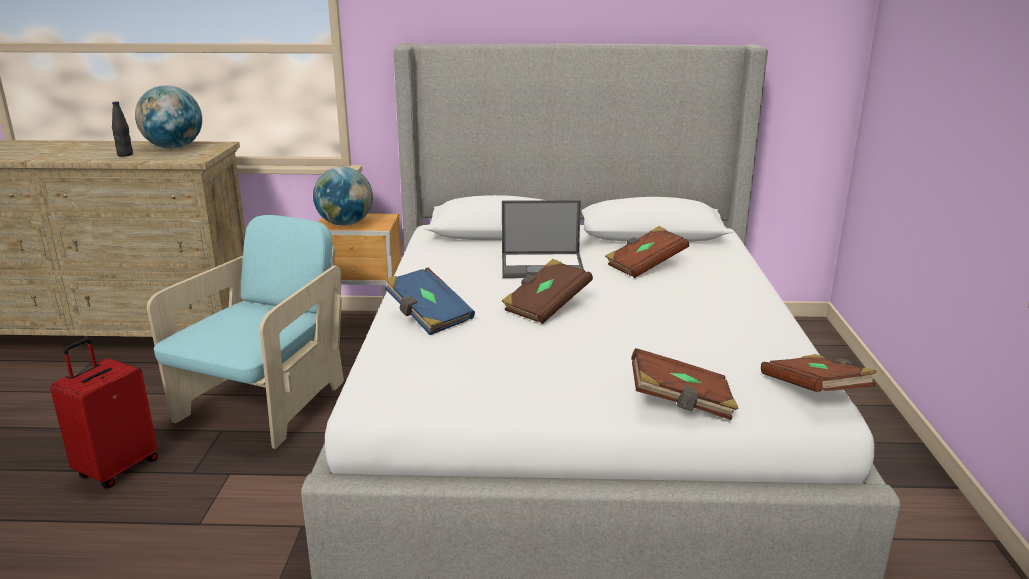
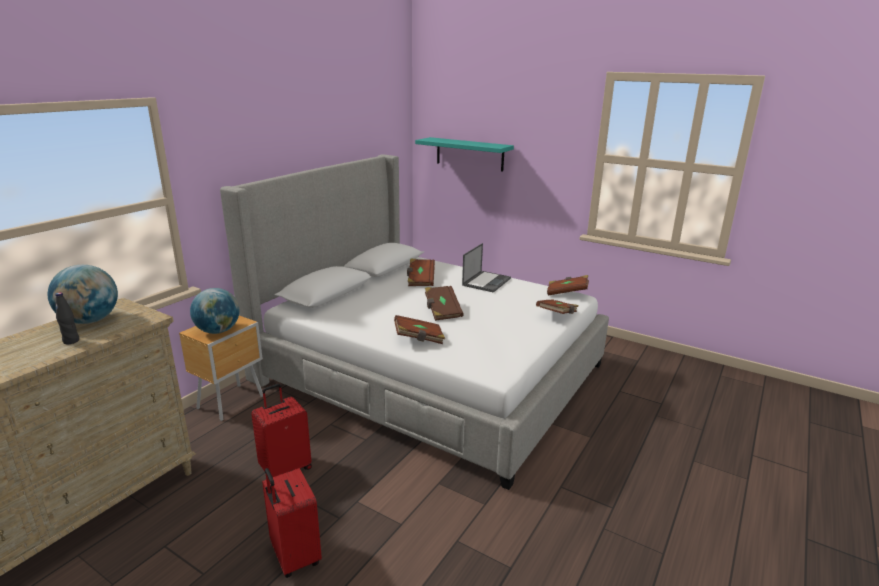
camera: 60 degrees left, 0 degrees up
turquoise armchair [147,215,344,449] -> red suitcase [251,384,312,477]
blue book [385,268,475,335] -> brown book [394,315,445,344]
laptop [502,200,584,278] -> laptop moved to [462,243,511,293]
none -> turquoise shelf [415,137,514,171]

